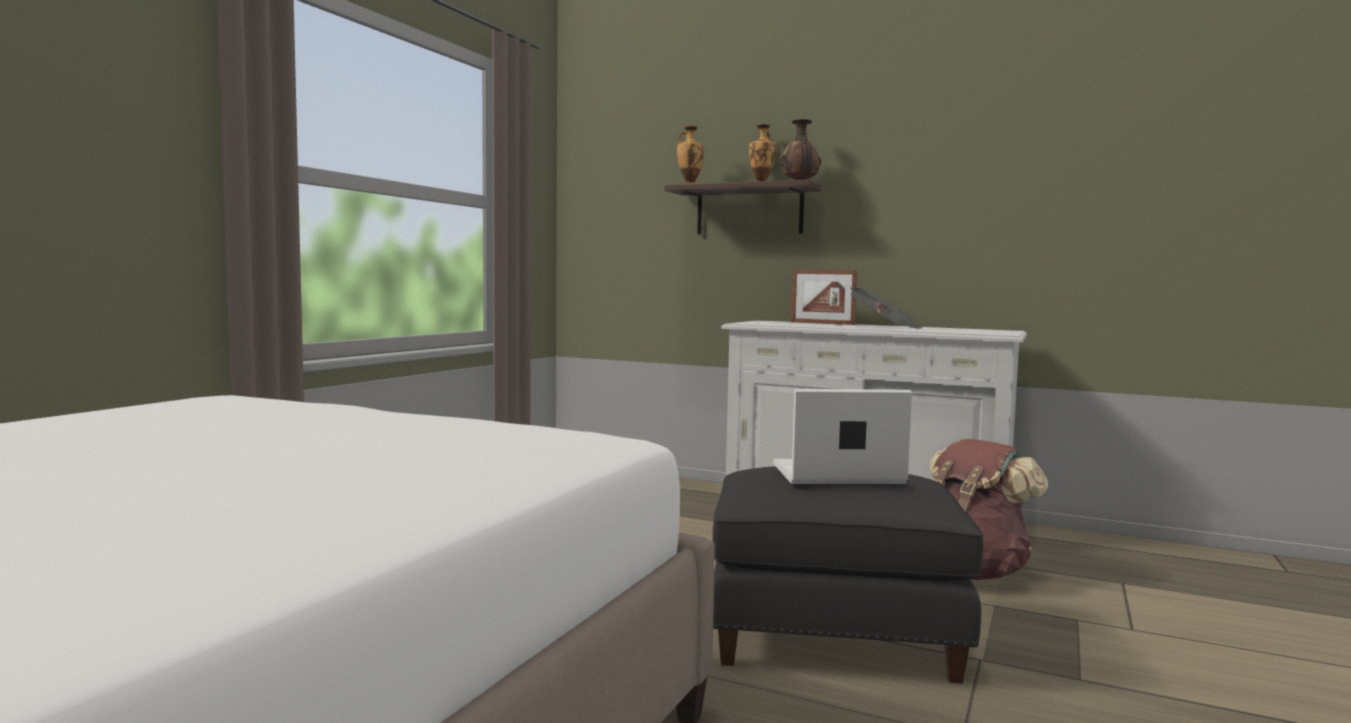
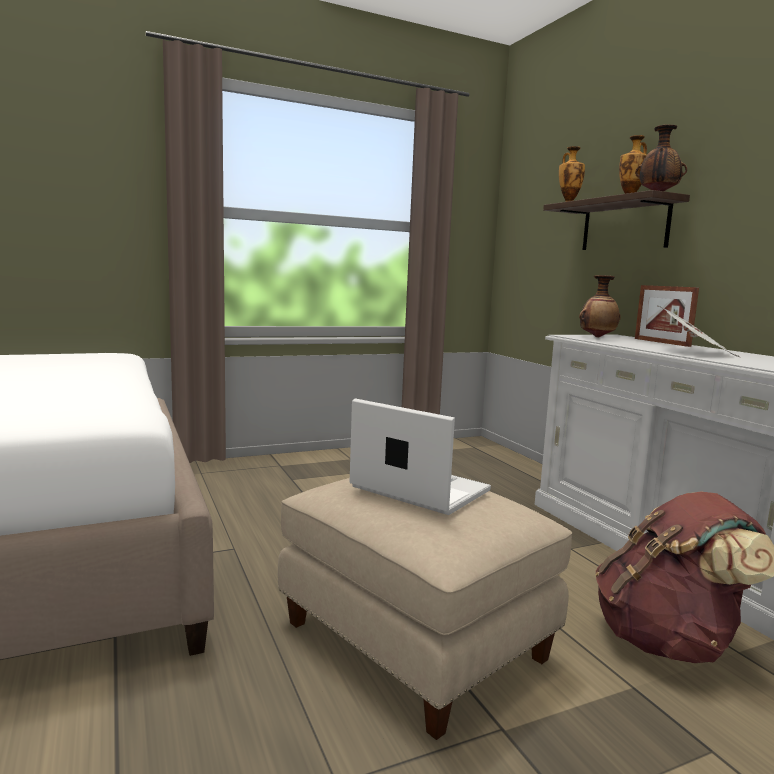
camera: 40 degrees right, 5 degrees up
black ottoman [713,466,983,684] -> beige ottoman [278,478,572,740]
none -> vase [579,275,621,338]

